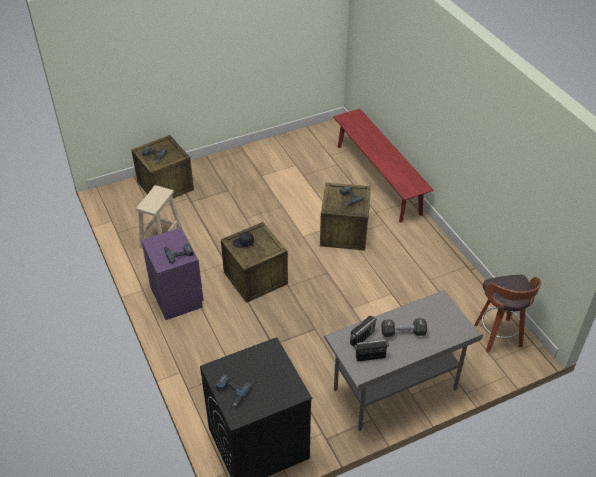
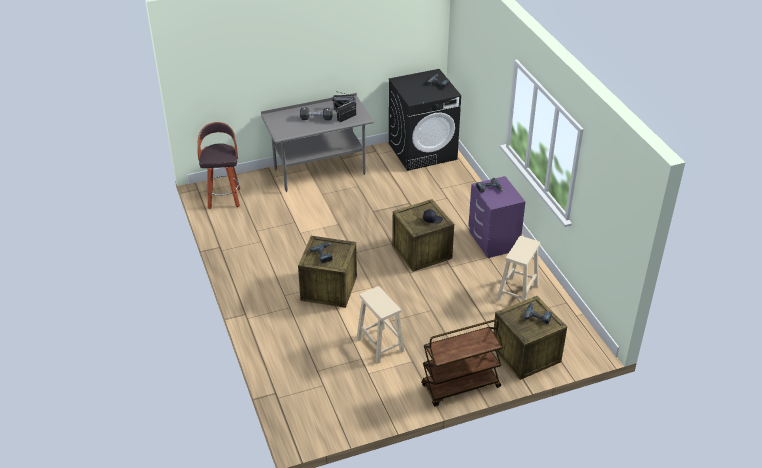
camera: 175 degrees left, 5 degrees down
red bench [333,109,434,223] -> none
none -> beige stool [356,286,404,364]
none -> brown cart [421,319,503,407]

